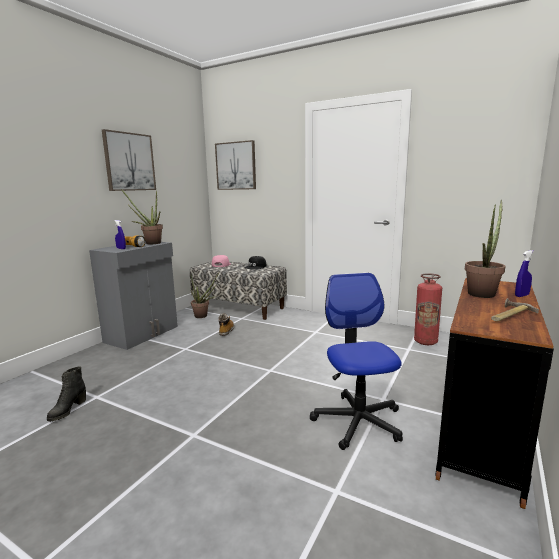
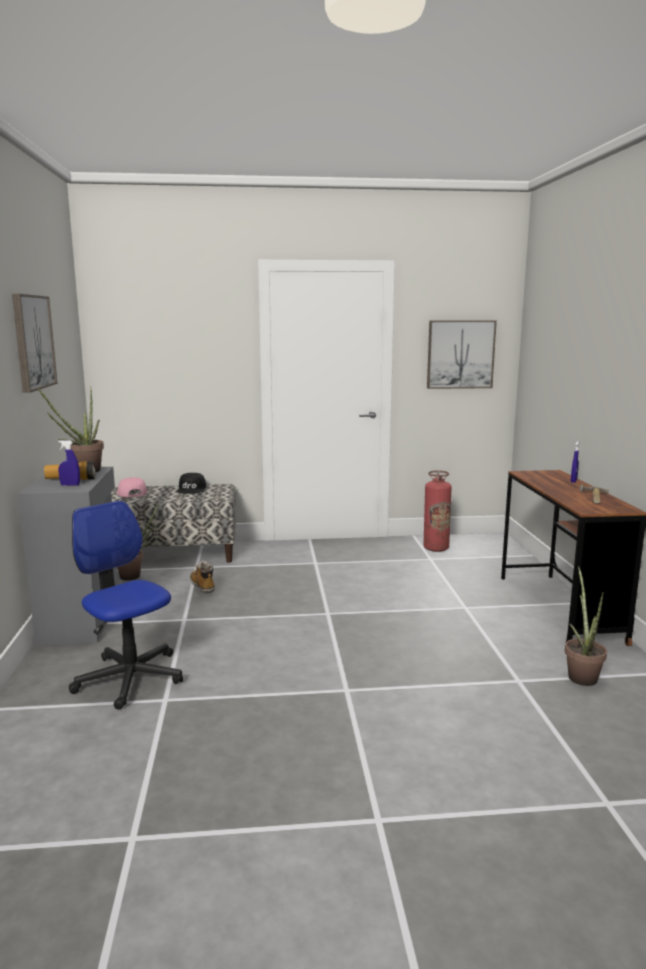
camera: 35 degrees left, 0 degrees up
black boot [47,366,86,422] -> none
picture [215,140,256,190] -> picture moved to [427,321,497,389]
office chair [310,273,403,450] -> office chair moved to [69,501,183,710]
potted plant [465,200,506,298] -> potted plant moved to [565,566,607,686]

